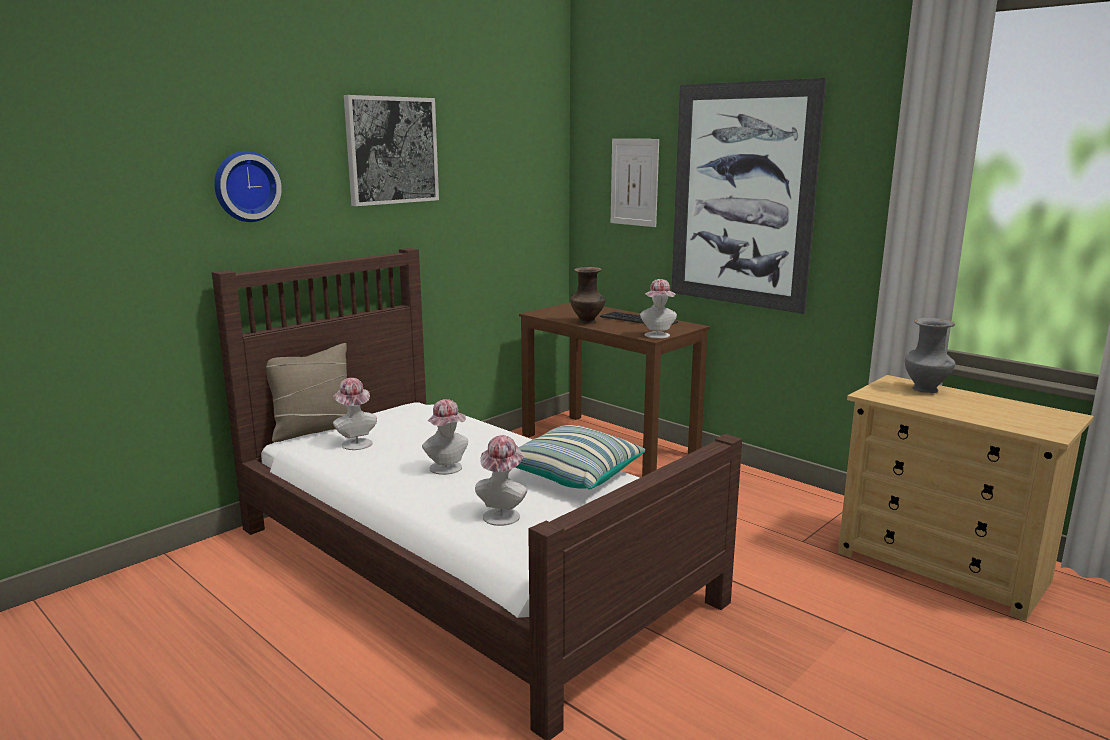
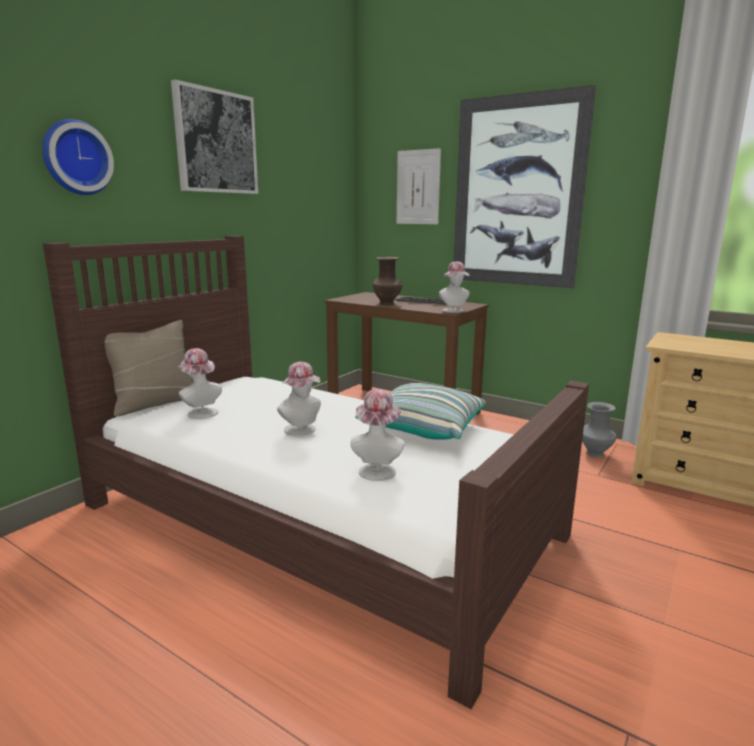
camera: 10 degrees left, 0 degrees up
grey vase [905,318,956,393] -> grey vase moved to [582,402,617,457]

